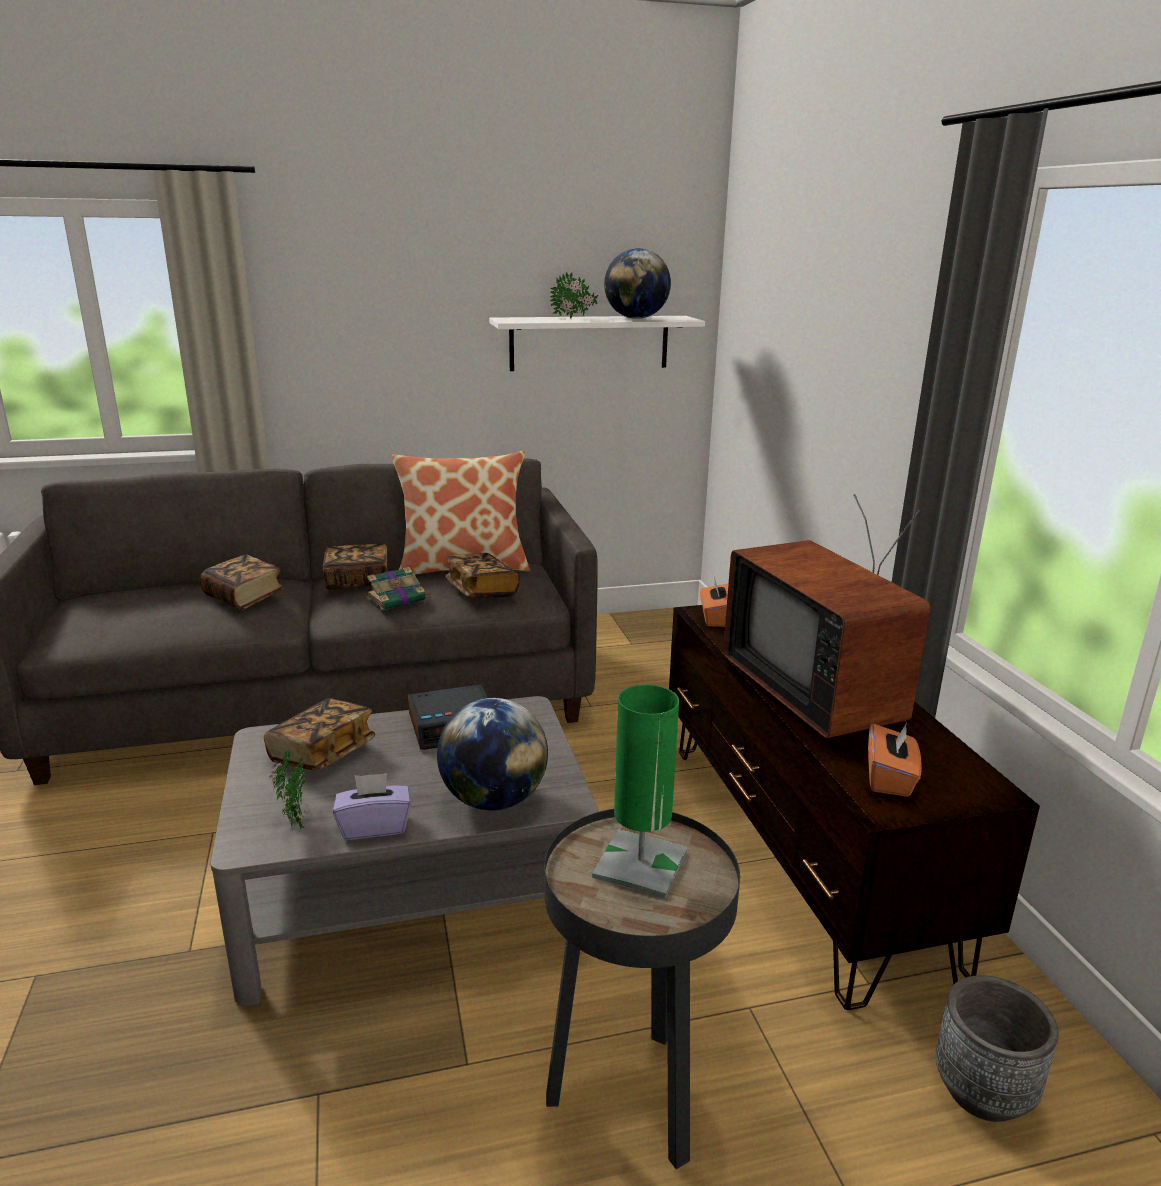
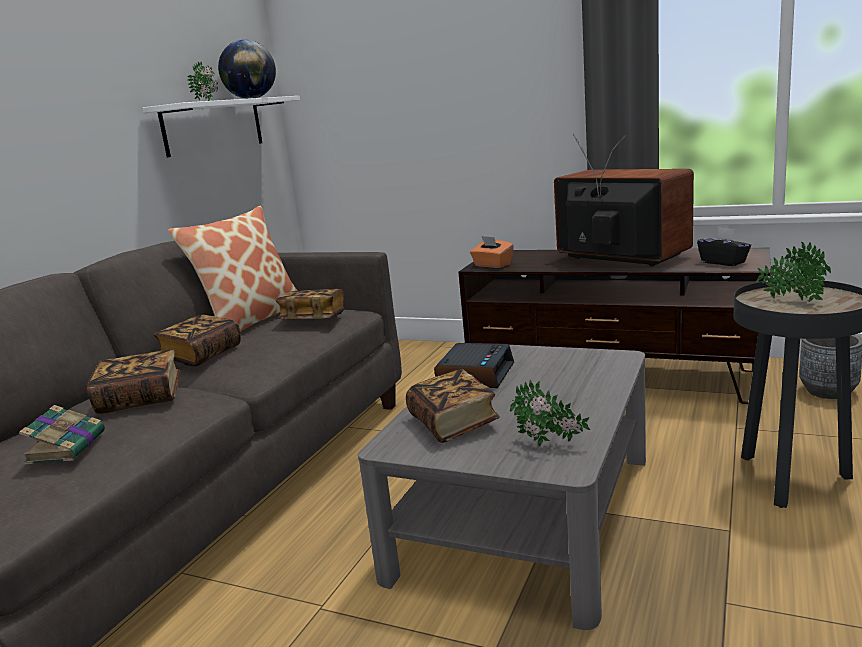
camera: 50 degrees left, 5 degrees down
purple tissue box [333,773,411,840] -> none
book [367,567,429,610] -> book moved to [19,405,105,464]
globe [437,698,548,810] -> none
green table lamp [592,685,687,898] -> potted plant [757,242,831,302]
television [723,494,930,738] -> television turned 150 degrees counterclockwise [554,133,694,266]
orange tissue box [868,723,922,797] -> black tissue box [697,227,751,266]

